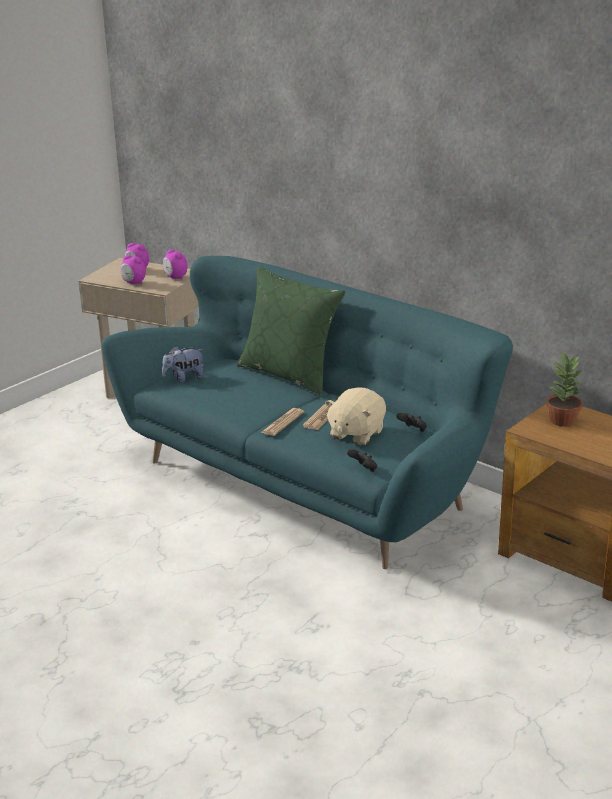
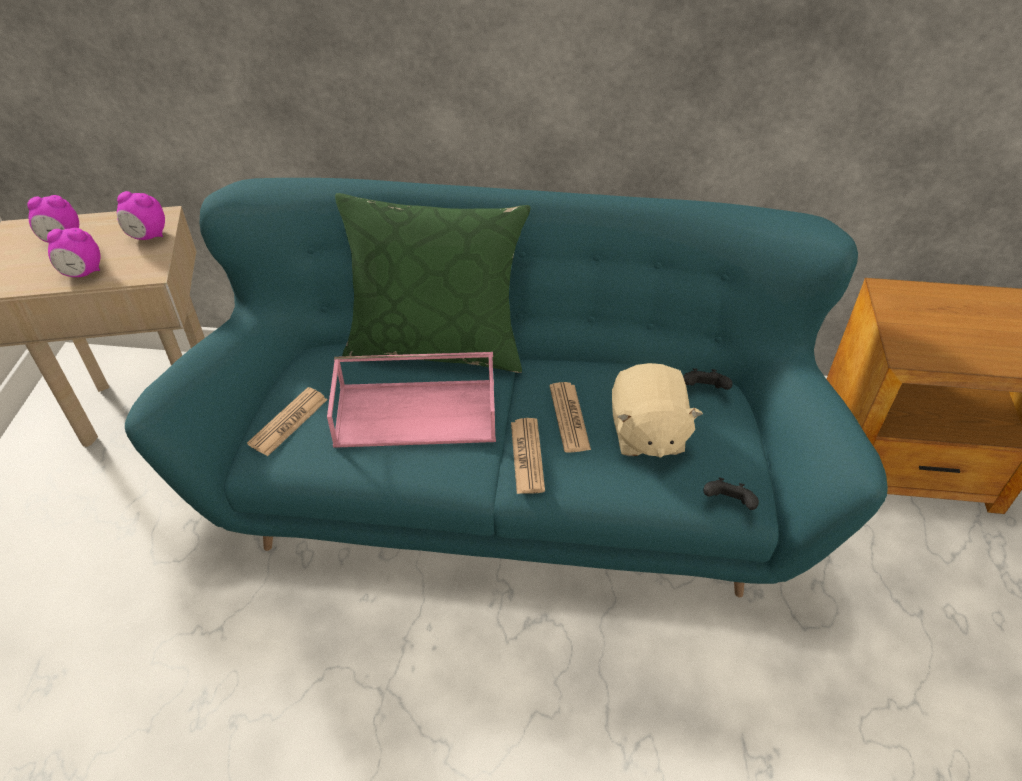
camera: 35 degrees left, 20 degrees up
plush toy [162,346,204,382] -> newspaper [247,387,328,456]
potted plant [546,352,583,427] -> none
none -> pink tray [327,352,496,448]

